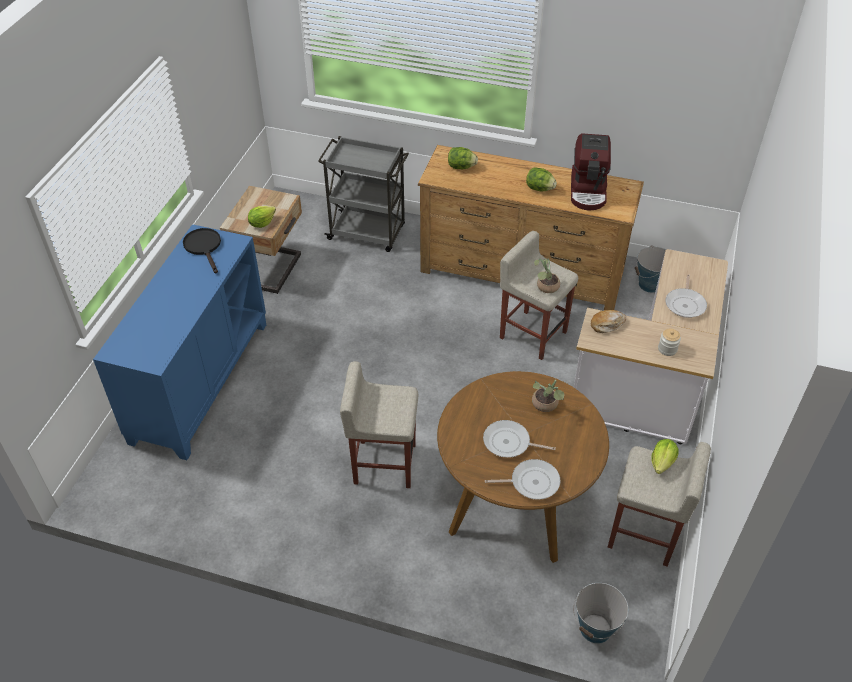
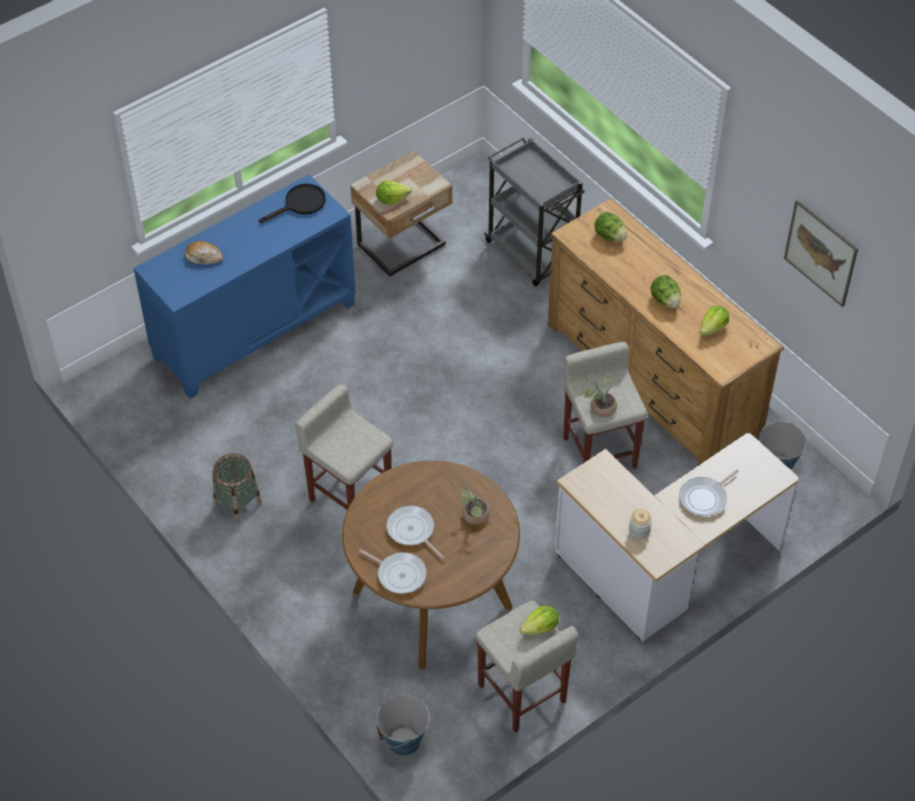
camera: 35 degrees right, 5 degrees up
black frying pan [183,228,221,274] -> black frying pan turned 45 degrees clockwise [259,184,326,223]
coffee machine [571,133,611,210] -> lettuce [700,306,729,336]
bread [591,310,626,333] -> bread moved to [184,241,223,264]
none -> basket [212,453,262,524]
none -> picture [784,200,858,307]

